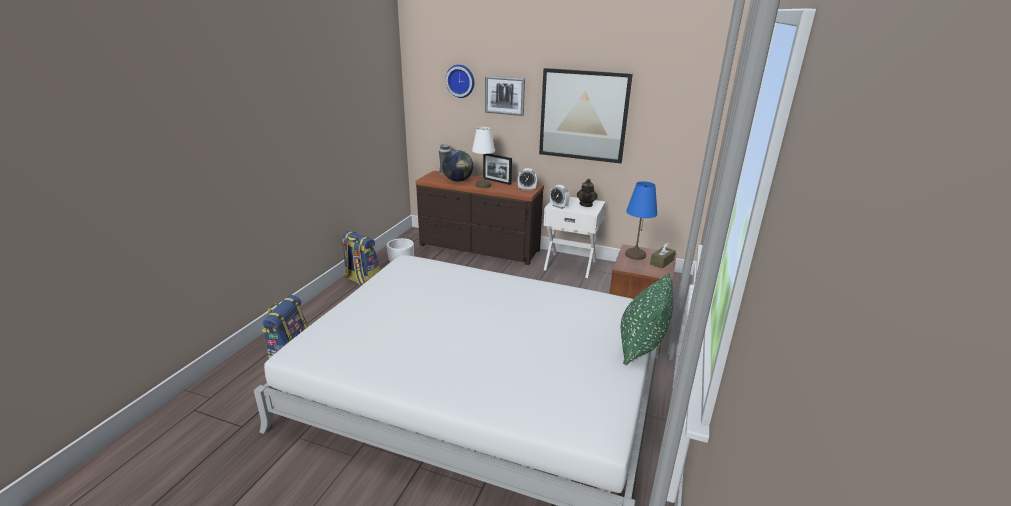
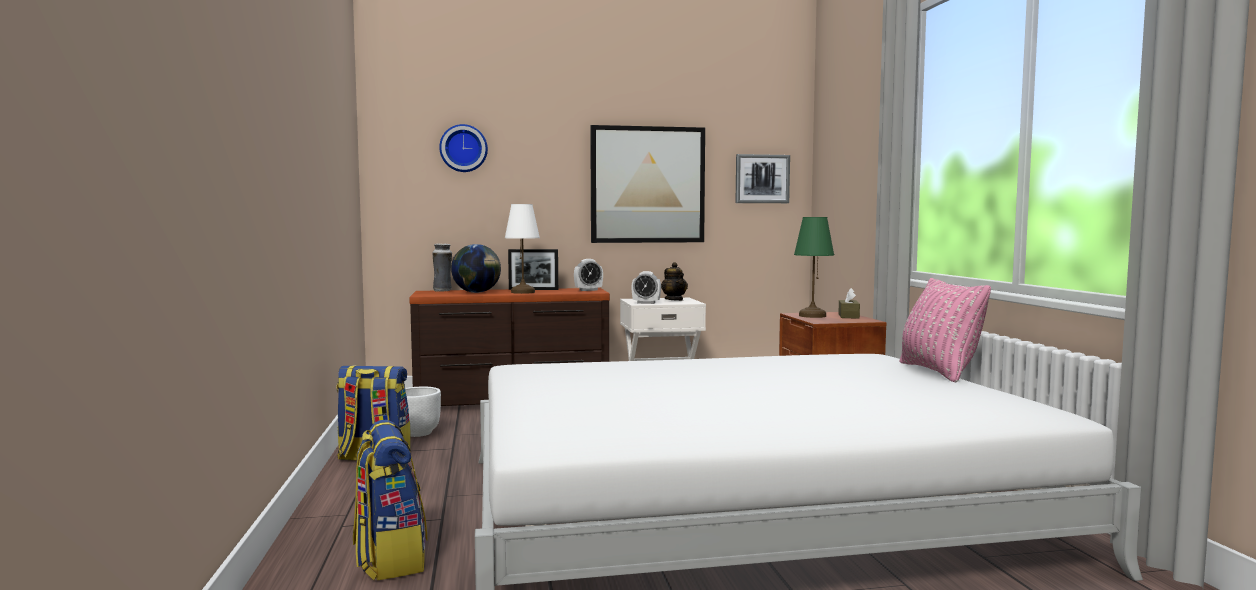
camera: 30 degrees left, 20 degrees down
picture [485,76,525,116] -> picture moved to [736,154,790,203]
green pillow [621,273,673,365] -> pink pillow [899,278,991,382]
blue table lamp [625,181,658,260] -> green table lamp [794,217,834,318]

